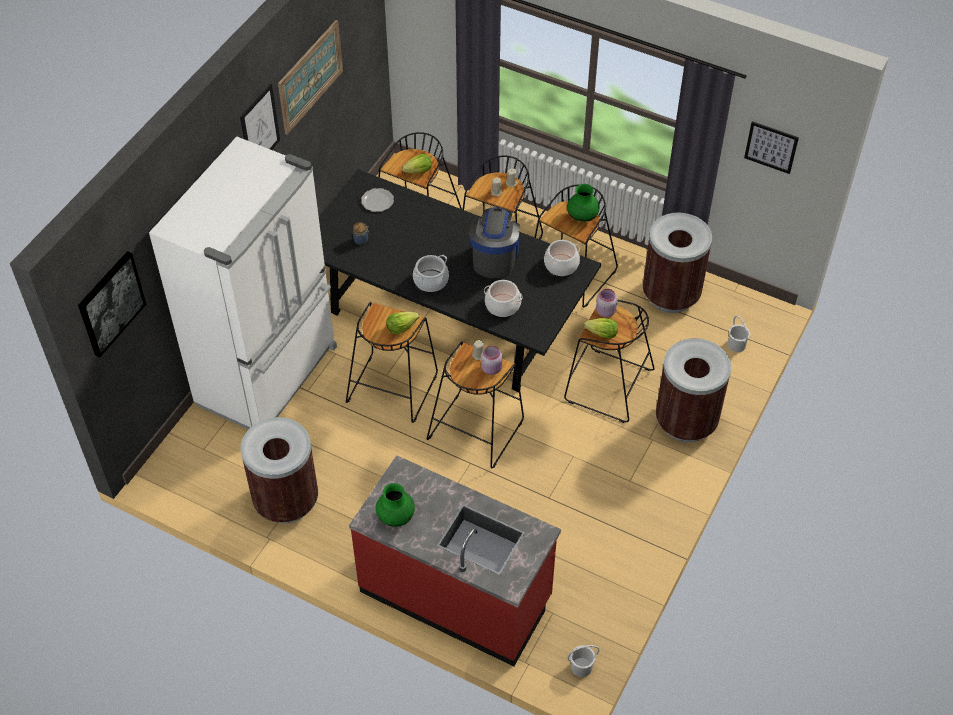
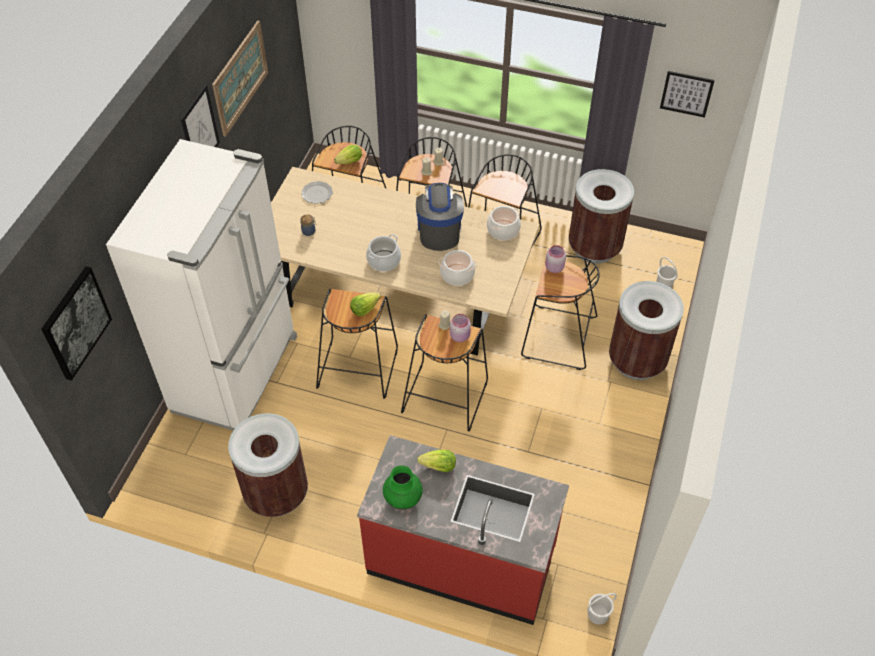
camera: 10 degrees left, 0 degrees up
black dining table [319,169,601,392] -> beige dining table [271,167,539,356]
green vase [567,184,600,222] -> none
lettuce [584,318,618,339] -> lettuce moved to [417,450,456,472]

